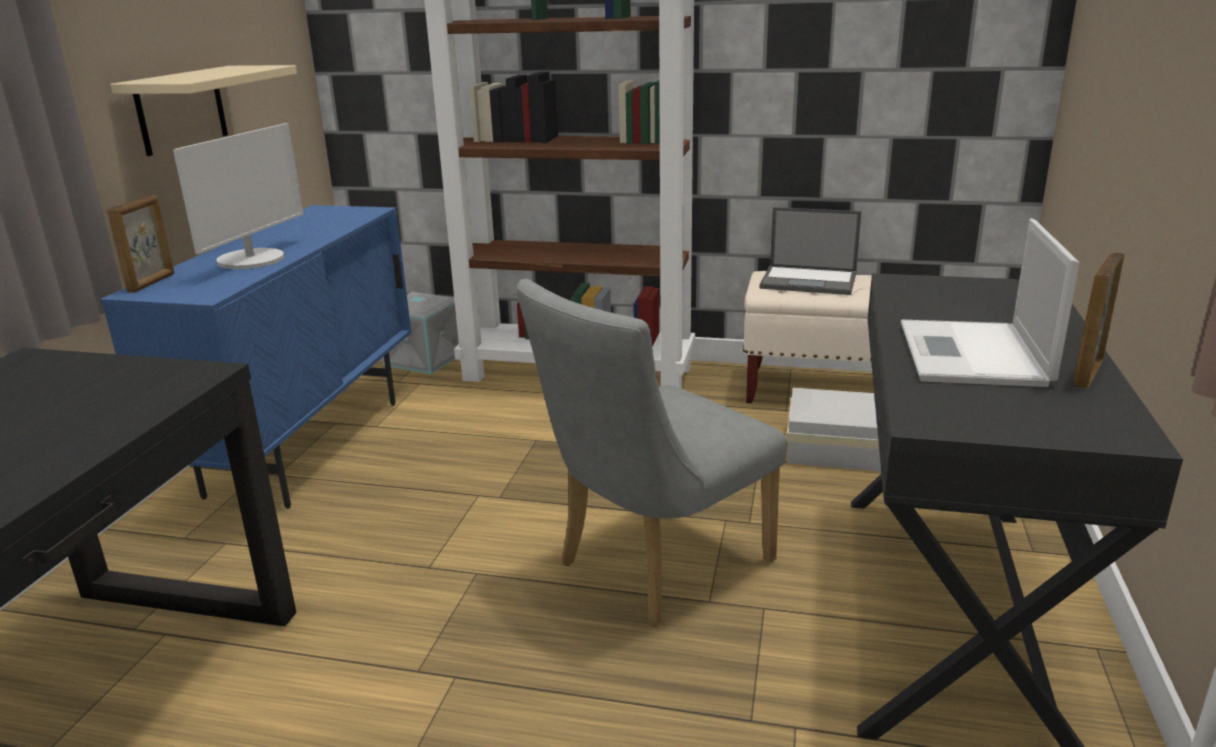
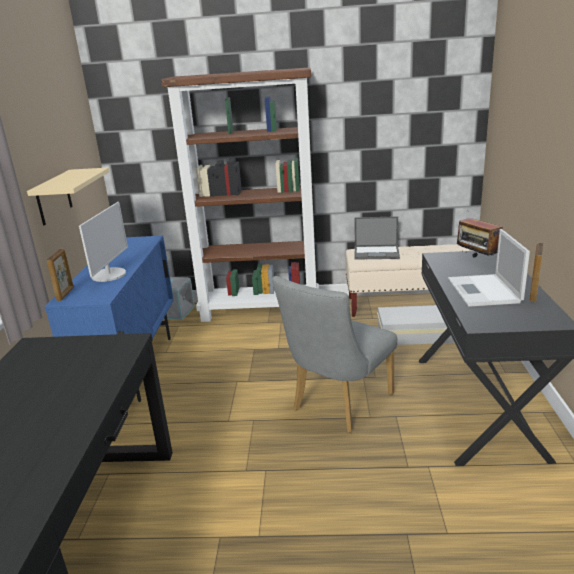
camera: 10 degrees left, 0 degrees up
none -> radio [457,218,503,258]

